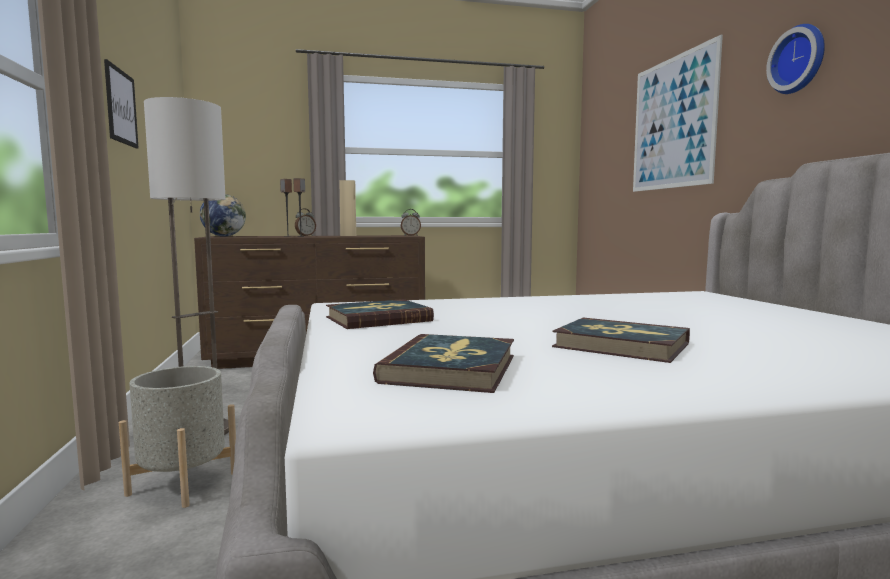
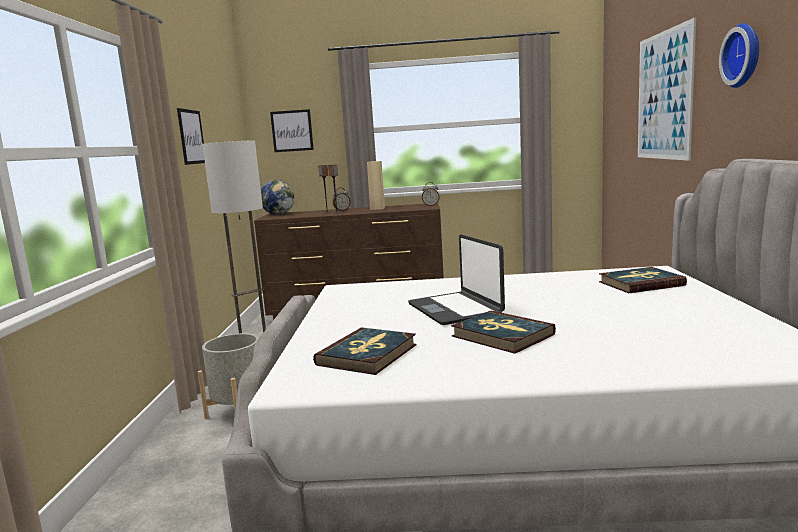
camera: 15 degrees right, 5 degrees up
book [326,299,434,329] -> book moved to [599,267,687,293]
none -> picture [270,109,314,152]
none -> laptop [408,234,505,325]

